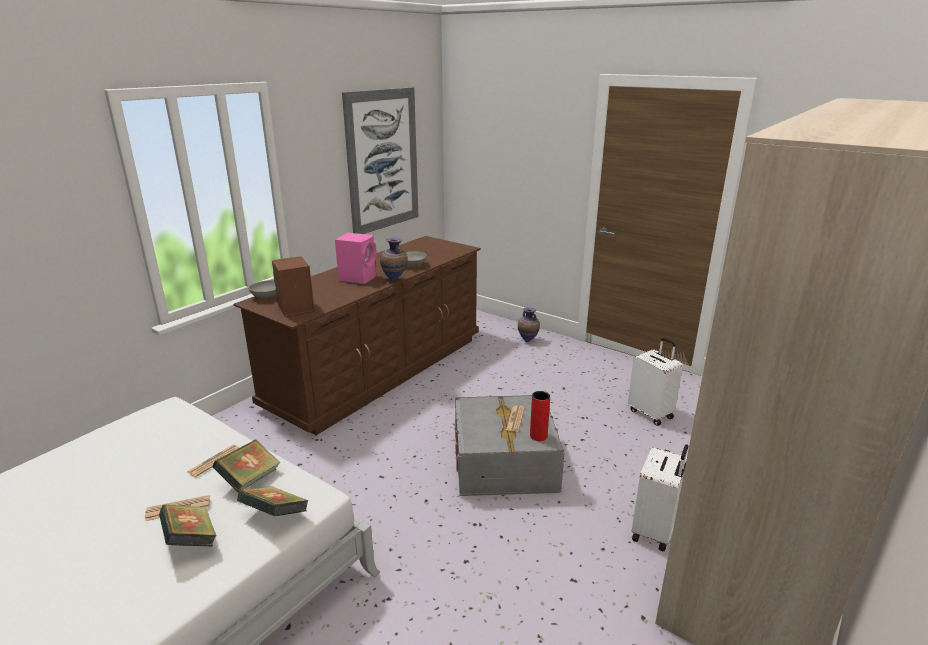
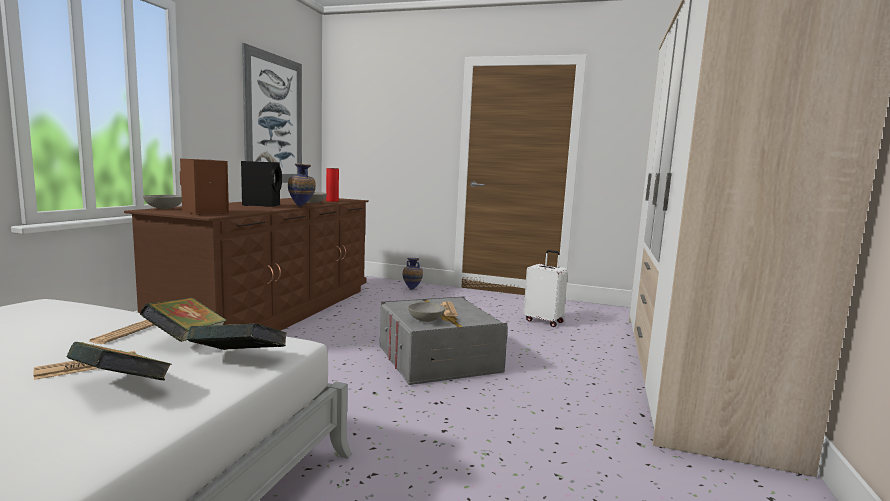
camera: 20 degrees left, 15 degrees down
pink speaker [335,233,377,284] -> black speaker [241,161,282,207]
red vase [530,391,550,441] -> red vase moved to [326,168,339,202]
white suitcase [632,444,688,552] -> none
none -> grey bowl [408,302,445,322]

